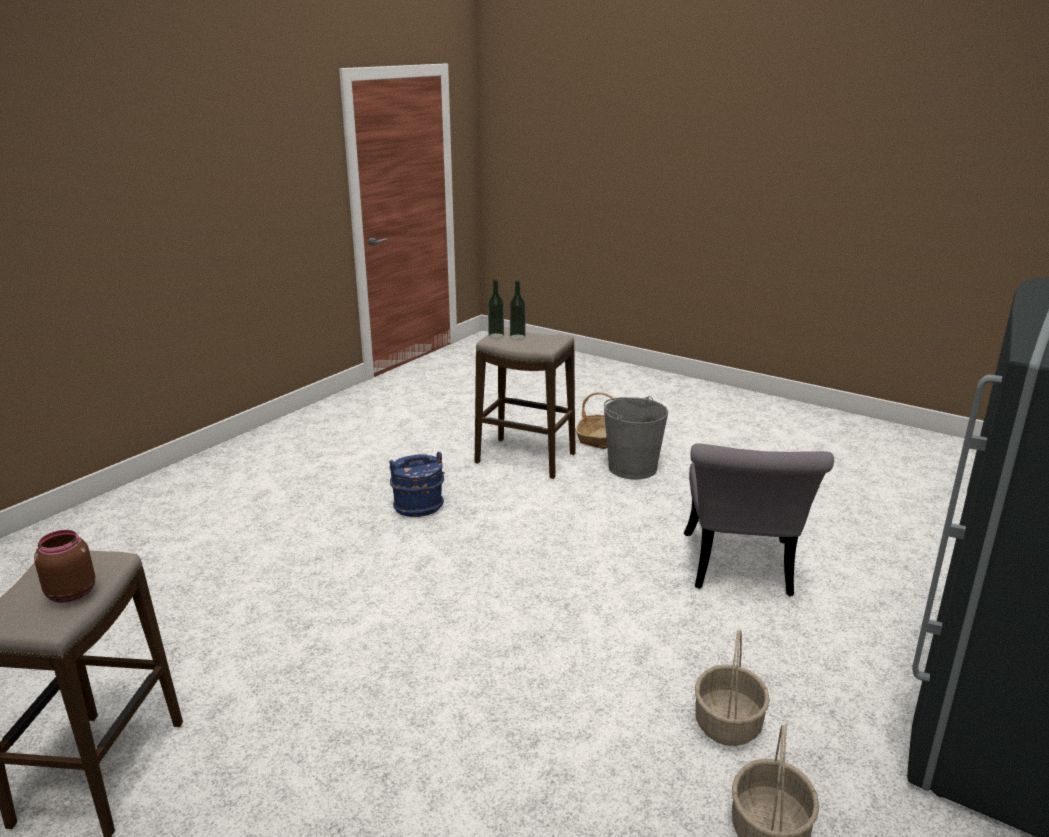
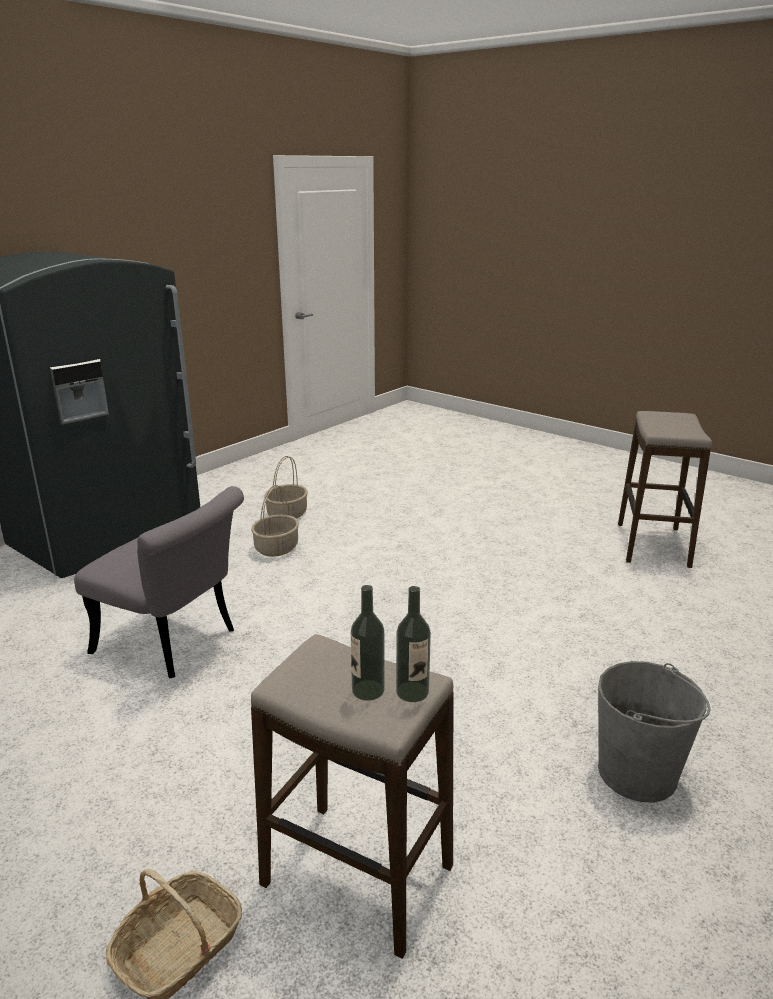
camera: 175 degrees left, 0 degrees up
brown jar [34,530,96,603] -> none
blue bucket [389,452,444,517] -> none
grey bucket [604,396,668,480] -> grey bucket moved to [598,661,711,803]
grey chair [684,443,834,596] -> grey chair turned 105 degrees clockwise [74,486,244,678]

